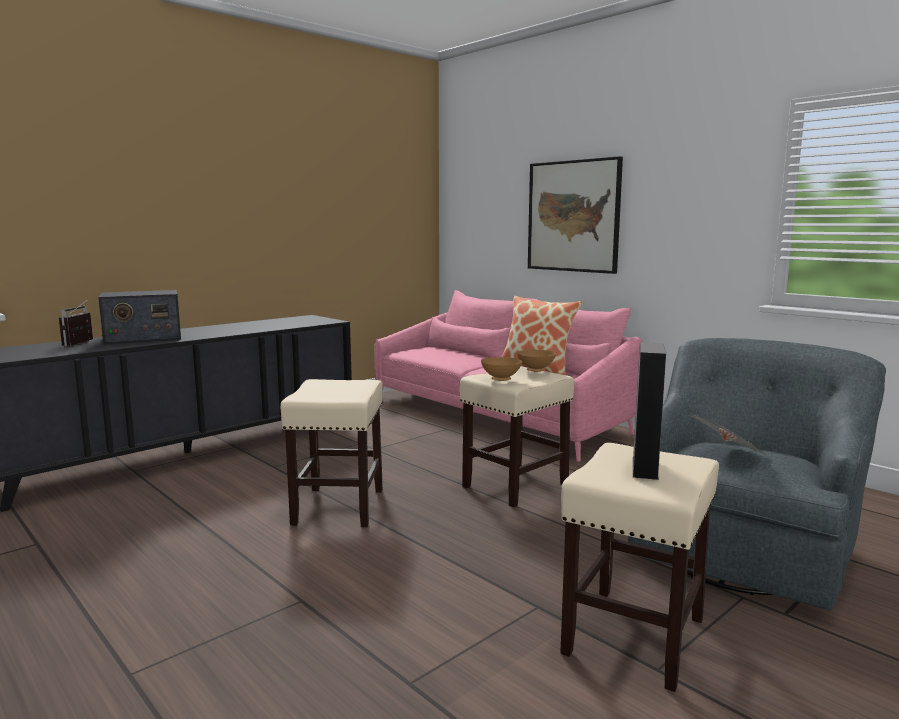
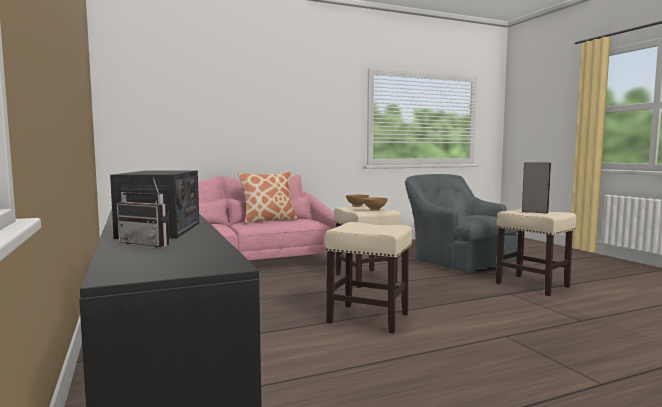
camera: 70 degrees left, 5 degrees down
picture [528,156,623,274] -> none
newspaper [688,415,768,455] -> none

